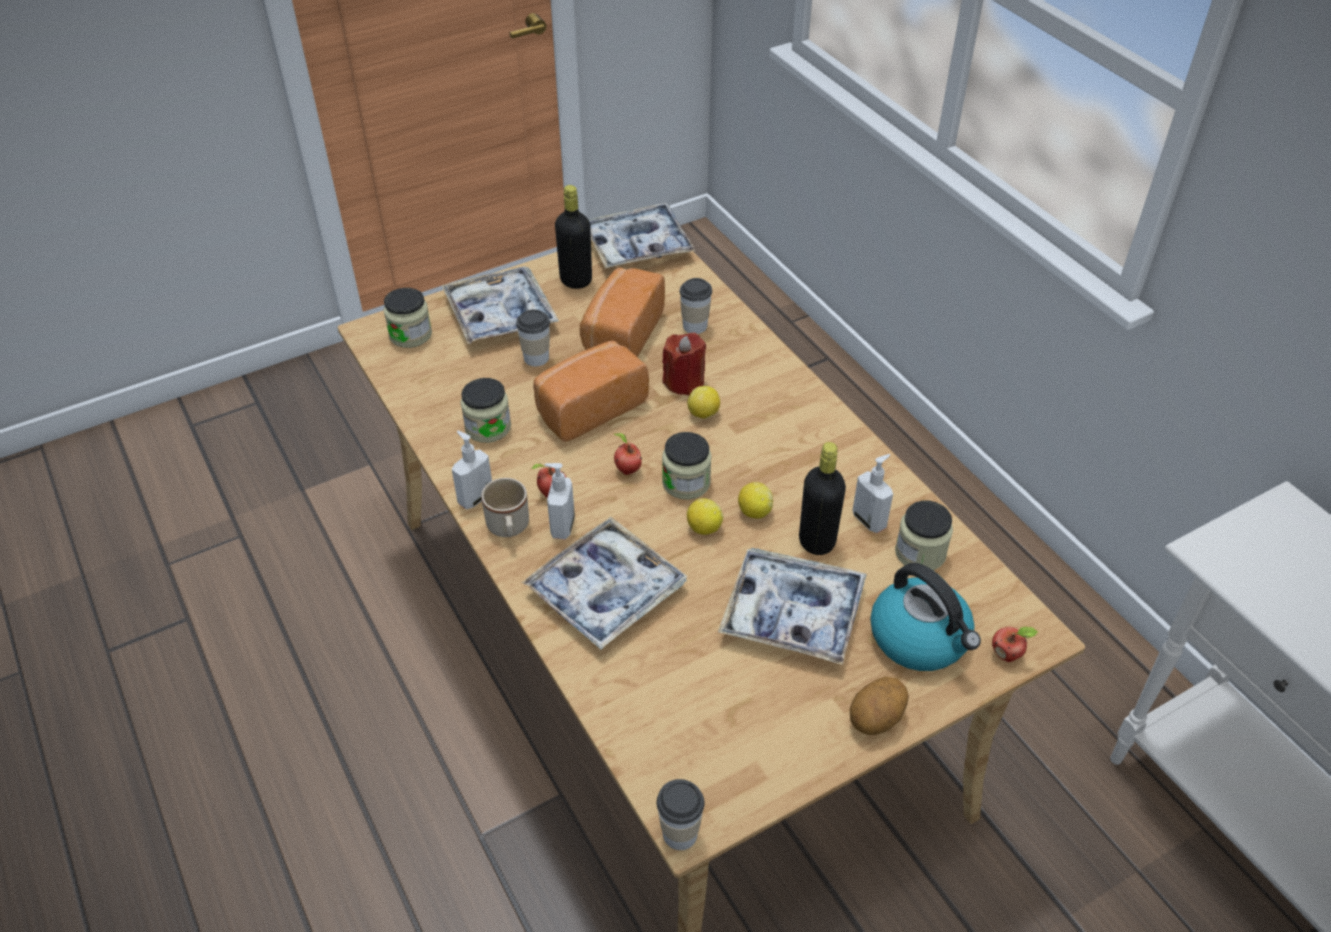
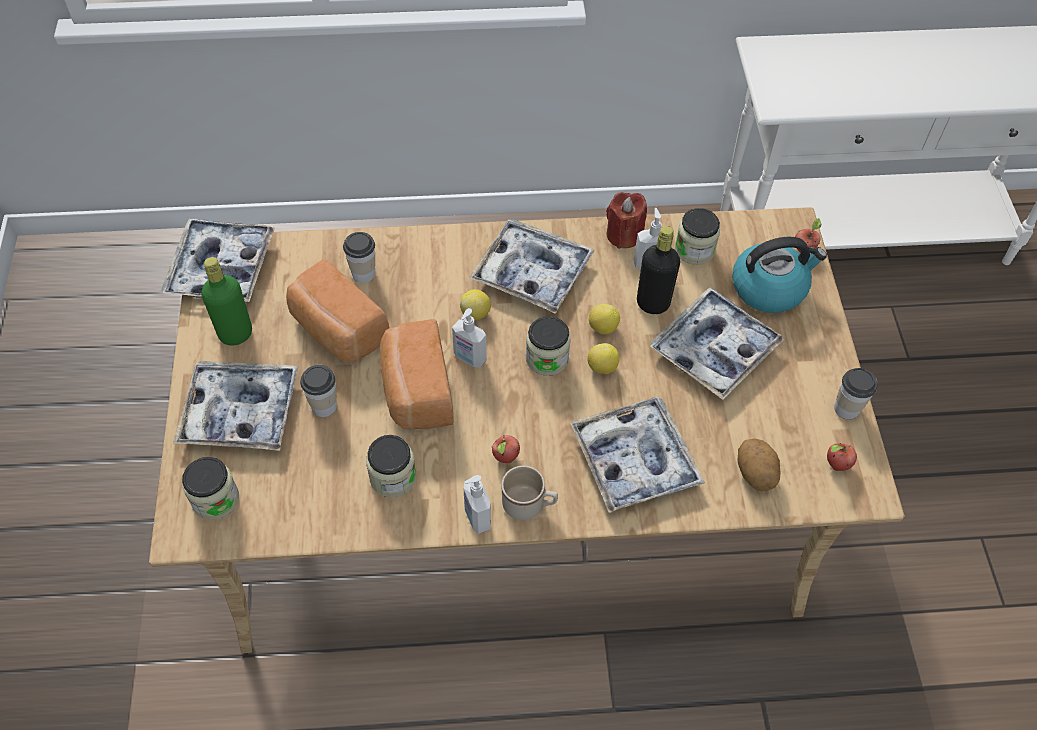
camera: 65 degrees left, 10 degrees up
soap dispenser [544,463,575,539] -> soap dispenser moved to [452,308,487,368]
black bottle [555,185,592,289] -> green bottle [201,257,252,346]
apple [613,433,642,475] -> apple moved to [827,443,857,471]
cup [657,779,704,850] -> cup moved to [834,368,878,419]
red candle [662,333,706,396] -> red candle moved to [606,192,647,249]
potato [850,677,909,735] -> potato moved to [737,439,781,491]
none -> tray [468,219,595,314]

